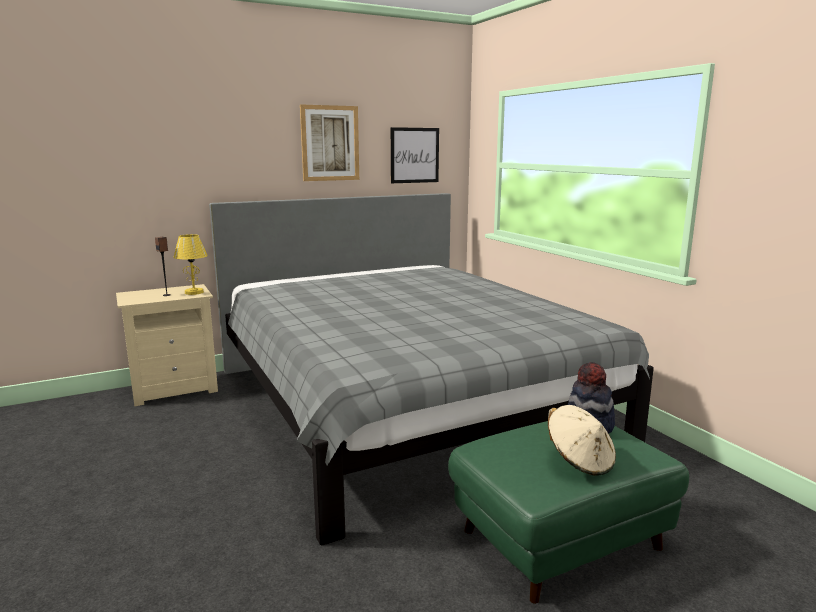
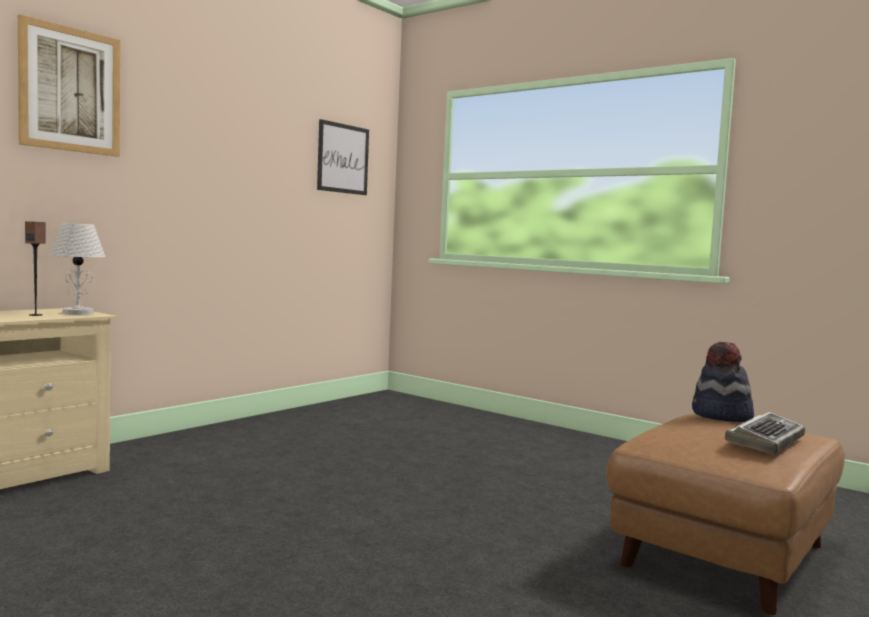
camera: 25 degrees left, 10 degrees down
yellow table lamp [173,234,208,295] -> white table lamp [50,223,105,315]
grey bed [209,193,654,546] -> none
picture [300,104,359,181] -> picture moved to [18,14,120,157]
green ottoman [448,421,689,604] -> brown ottoman [606,414,845,615]
beige hat [548,405,616,476] -> keyboard [725,412,805,454]

